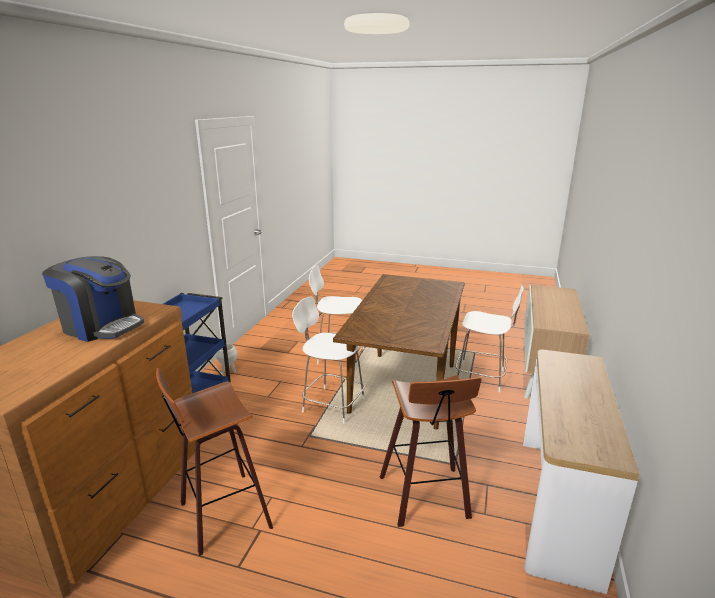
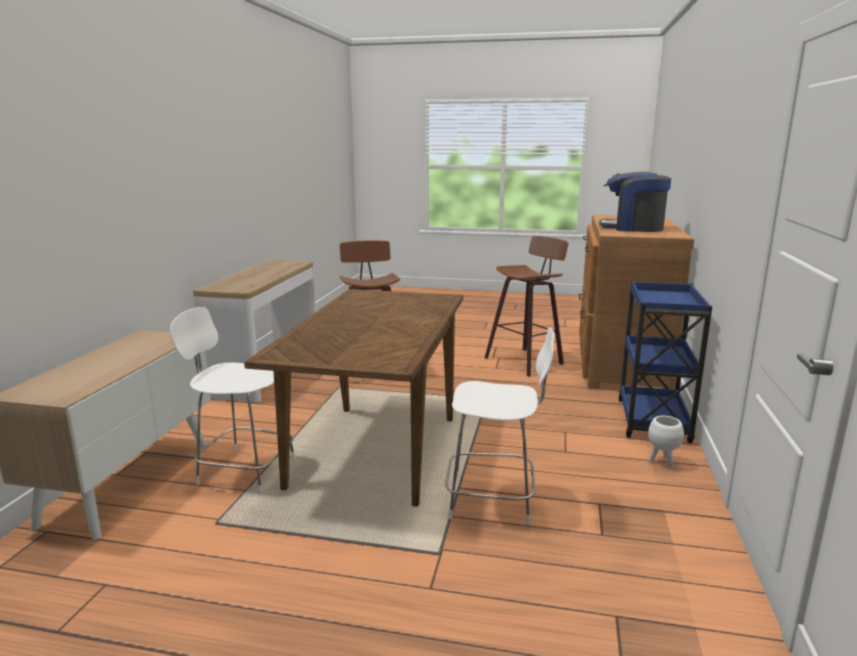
camera: 175 degrees right, 5 degrees down
white chair [292,296,365,424] -> none

